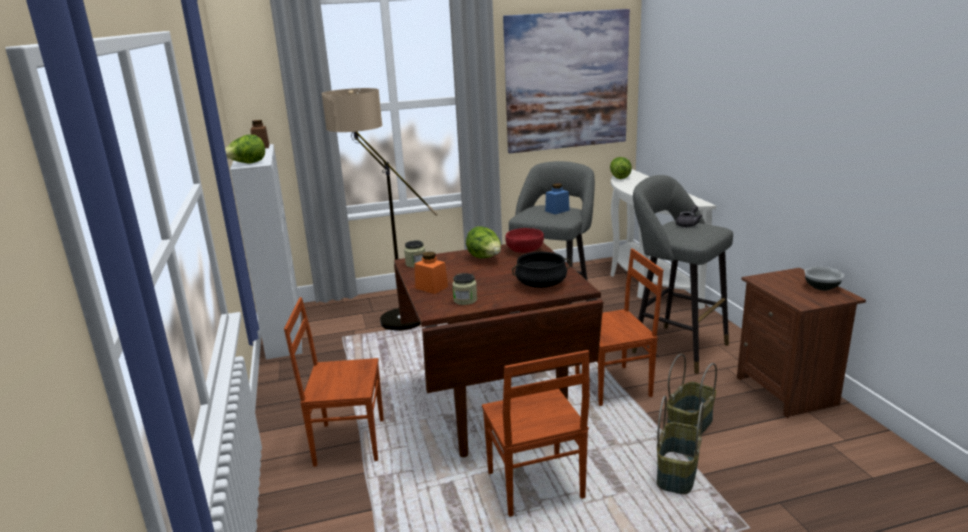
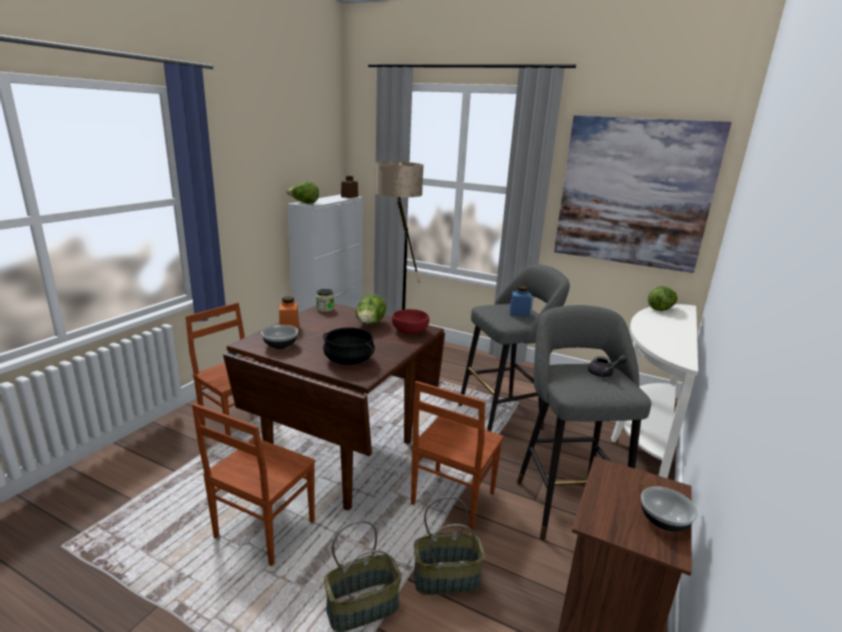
camera: 40 degrees right, 0 degrees up
jar [452,273,477,305] -> bowl [261,325,298,349]
brown chair [575,248,663,406] -> brown chair turned 90 degrees clockwise [411,381,504,530]

